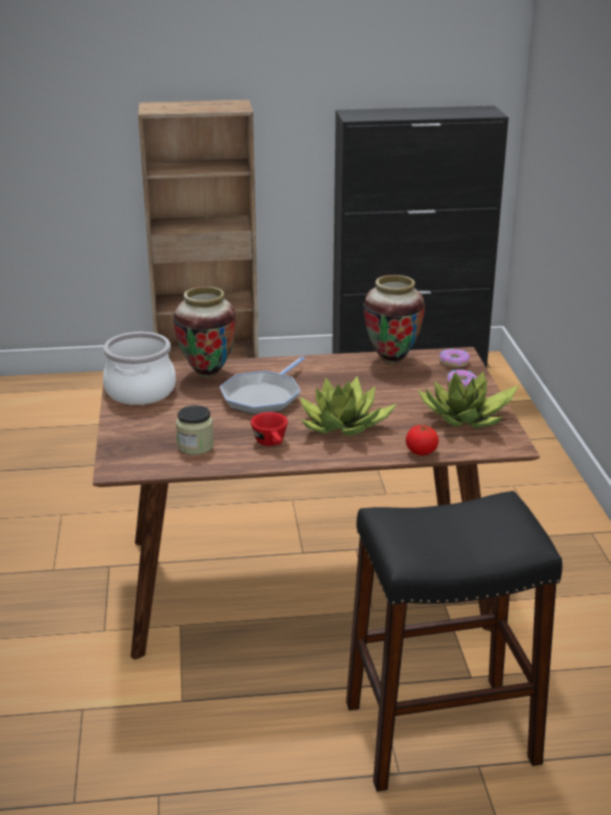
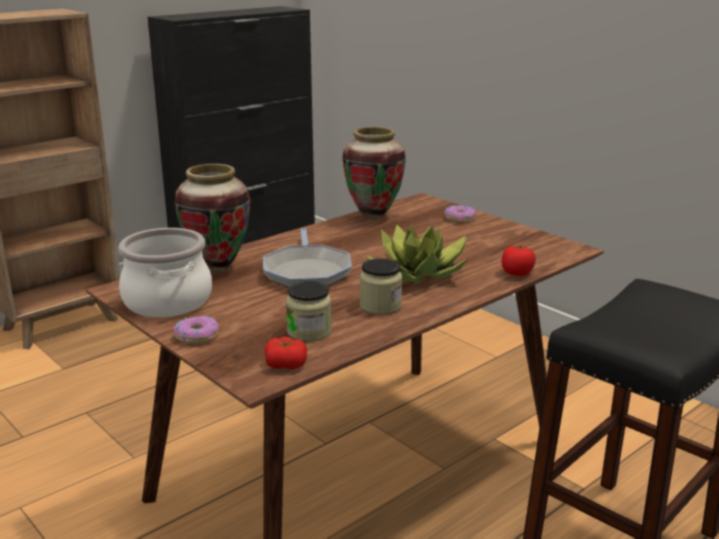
camera: 35 degrees left, 5 degrees down
red cup [251,412,288,446] -> jar [360,258,402,315]
potted plant [418,371,519,428] -> none
donut [439,349,470,368] -> donut moved to [173,316,219,344]
none -> tomato [265,337,307,369]

